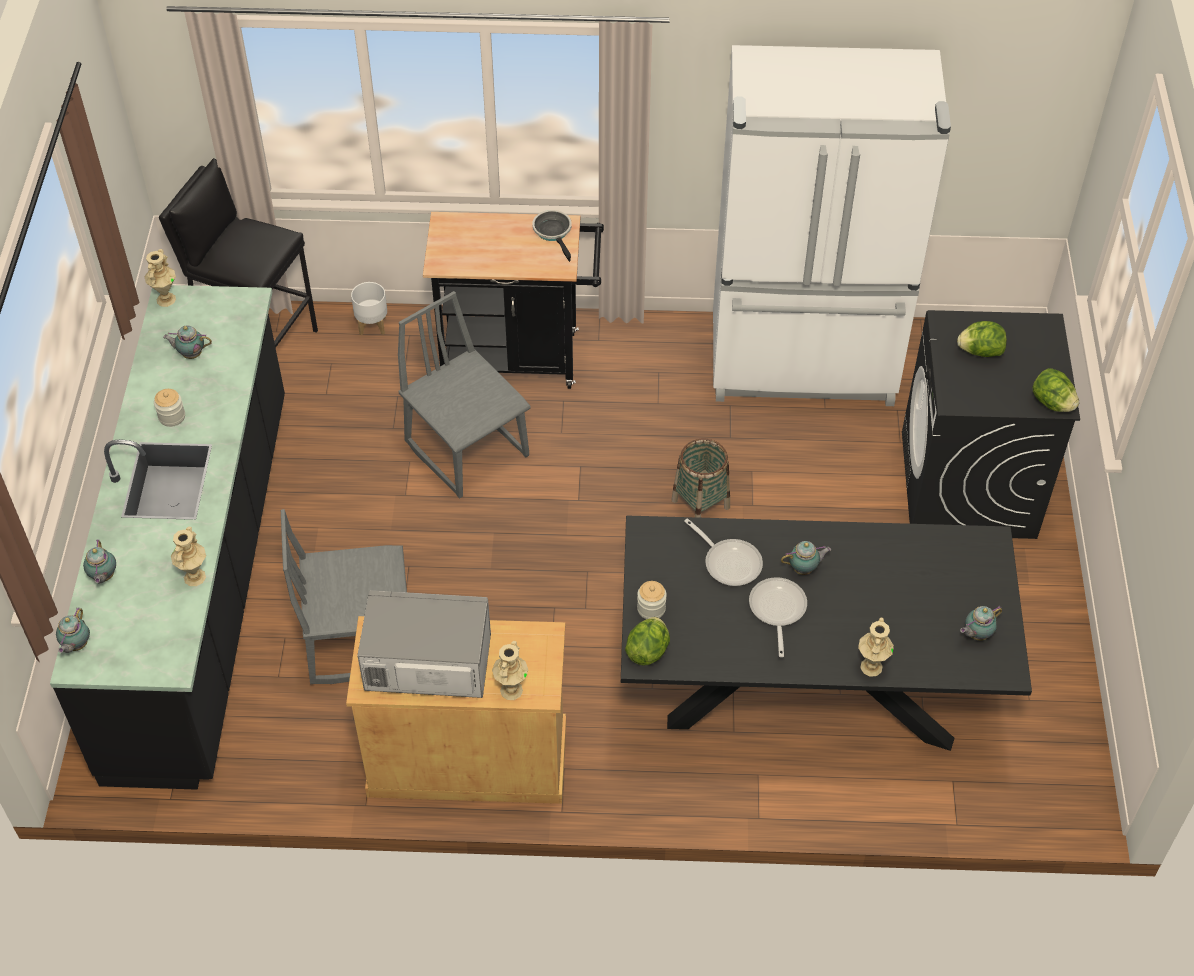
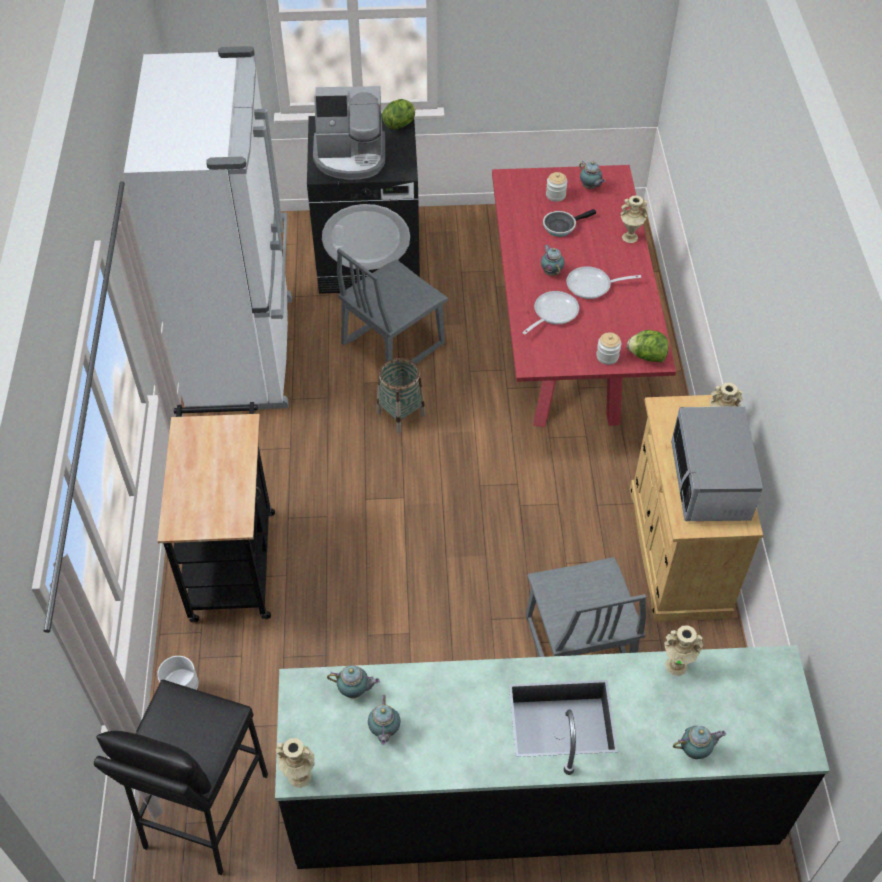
camera: 95 degrees left, 0 degrees up
teapot [56,607,90,653] -> teapot moved to [327,665,380,698]
jar [154,389,185,427] -> jar moved to [546,172,568,202]
grey chair [398,291,531,498] -> grey chair moved to [337,249,448,364]
frying pan [532,210,572,262] -> frying pan moved to [543,209,596,237]
black dining table [621,515,1032,751] -> red dining table [492,165,676,428]
lettuce [957,321,1007,357] -> coffee machine [313,86,385,180]

